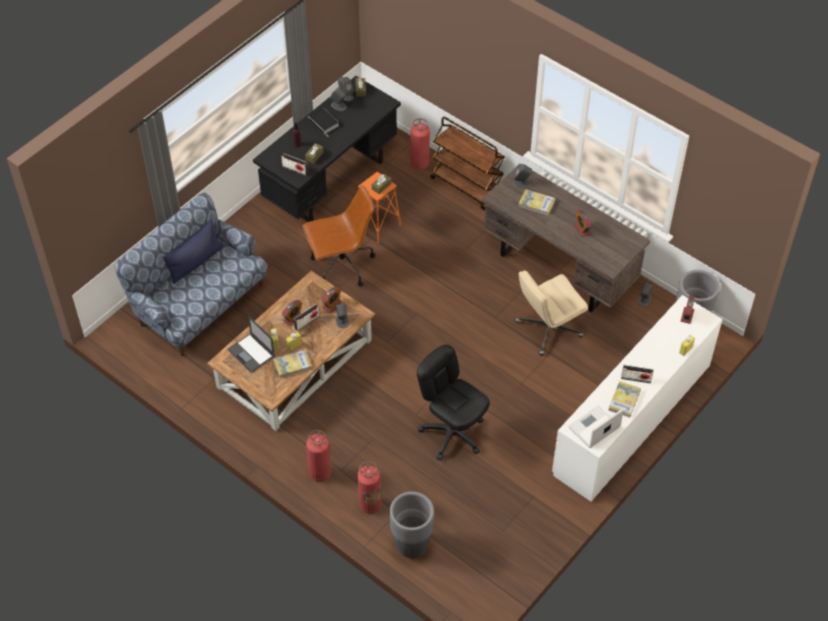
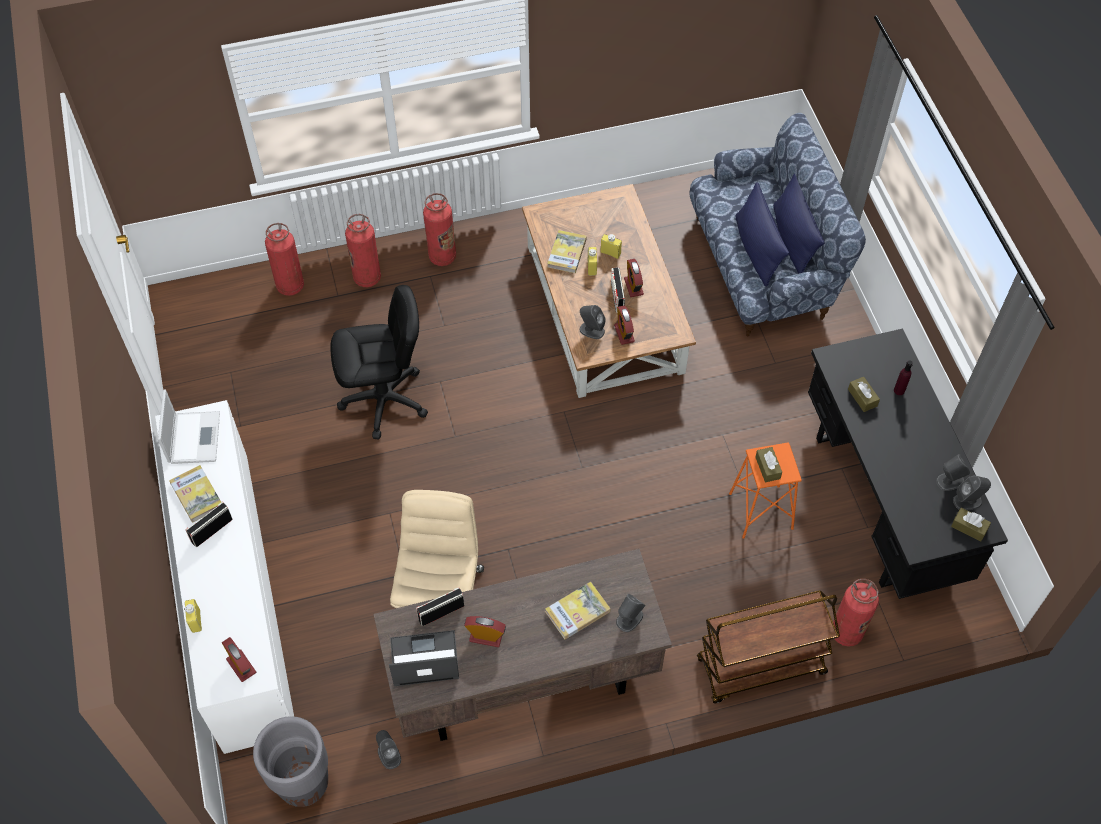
camera: 125 degrees right, 5 degrees up
laptop [227,316,275,373] -> laptop moved to [389,630,459,686]
radio [281,154,308,176] -> radio moved to [416,587,464,626]
brown office chair [303,185,375,287] -> none
book [308,108,339,134] -> none
grey planter [389,492,434,558] -> fire extinguisher [265,223,304,296]
none -> blue pillow [736,182,789,287]

